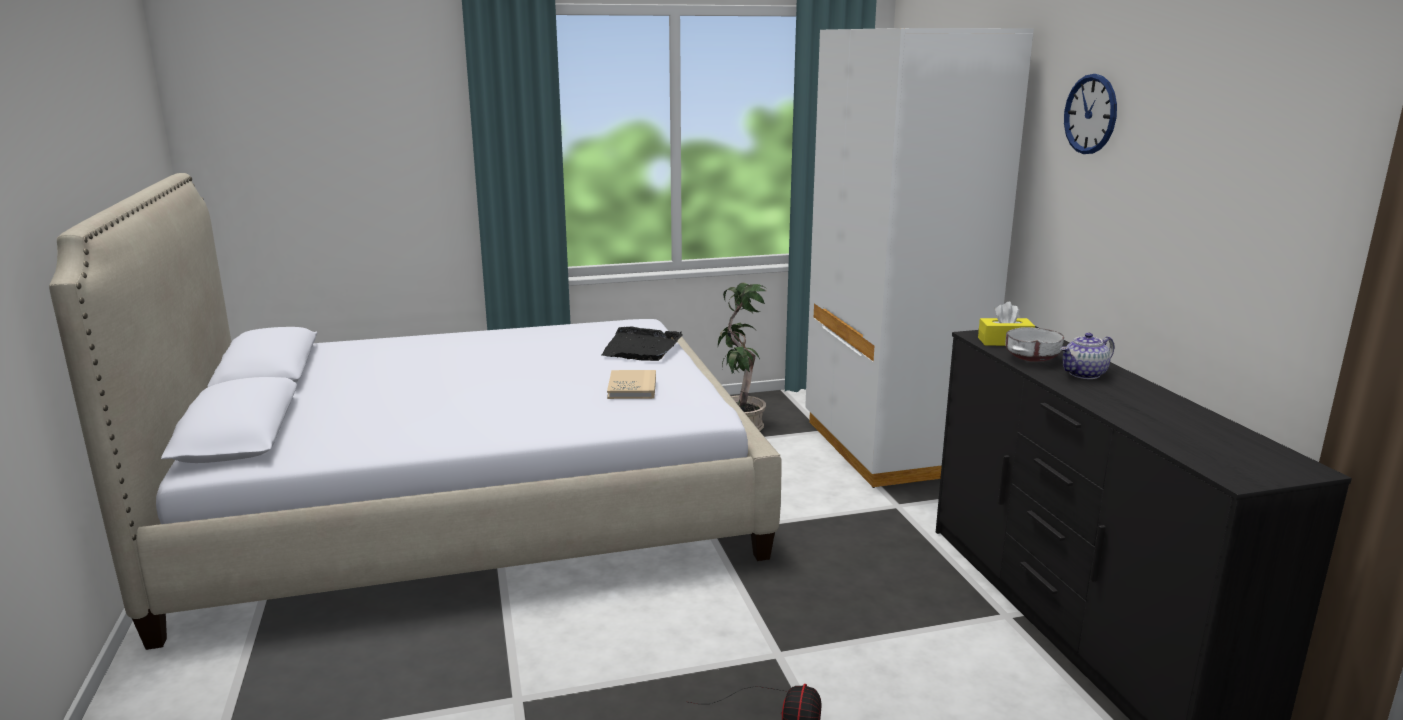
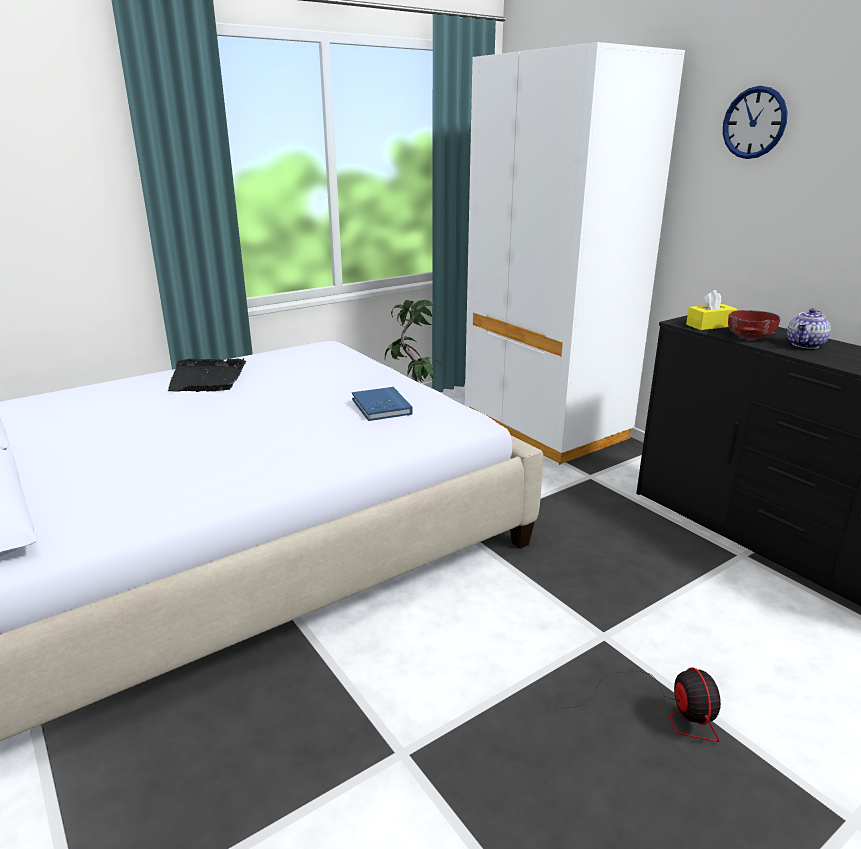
camera: 20 degrees left, 5 degrees up
black tray [601,327,683,361] -> black tray moved to [168,358,246,392]
beige book [607,370,656,399] -> blue book [352,387,412,421]
white bowl [1005,327,1064,362] -> red bowl [728,310,781,339]

